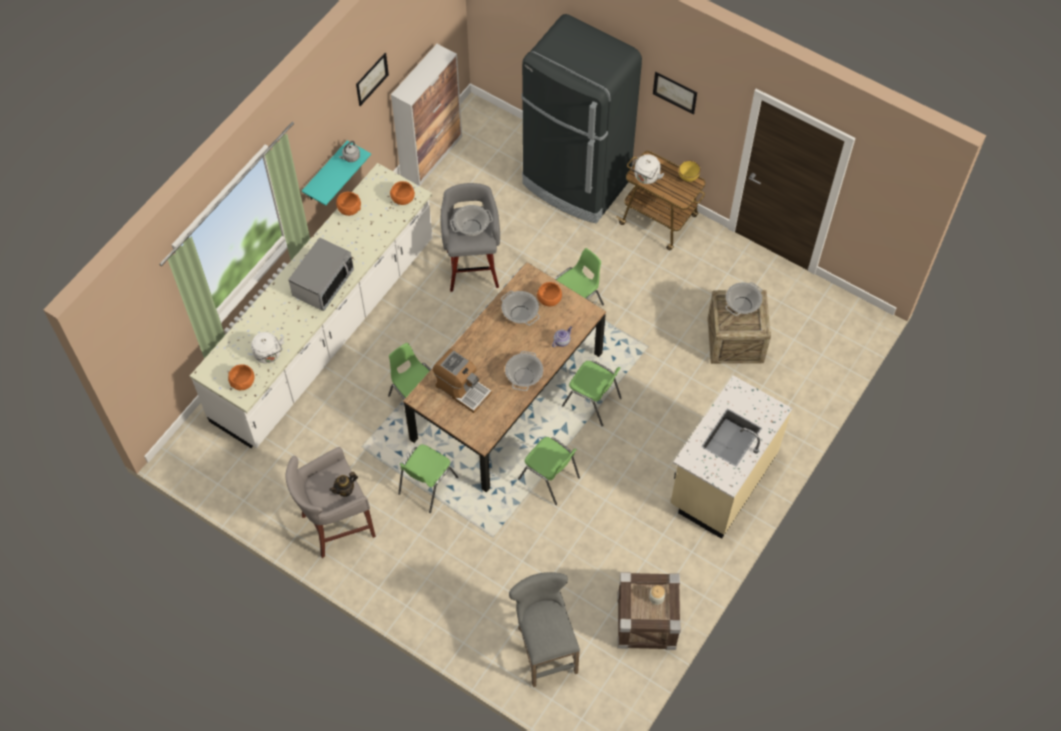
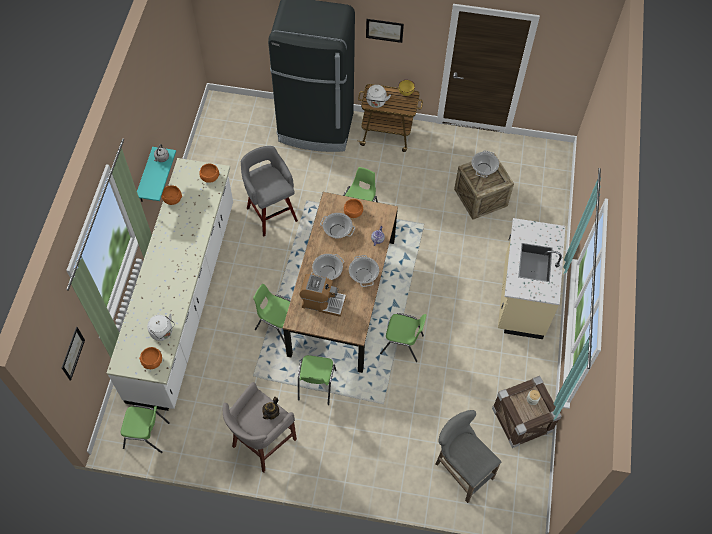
camera: 25 degrees left, 0 degrees up
microwave [288,237,354,311] -> none
picture [356,53,389,106] -> picture moved to [62,327,85,381]
cabinet [391,44,462,186] -> none
cooking pot [450,205,493,236] -> cooking pot moved to [311,254,344,280]
green chair [562,361,622,426] -> green chair moved to [121,405,170,453]

